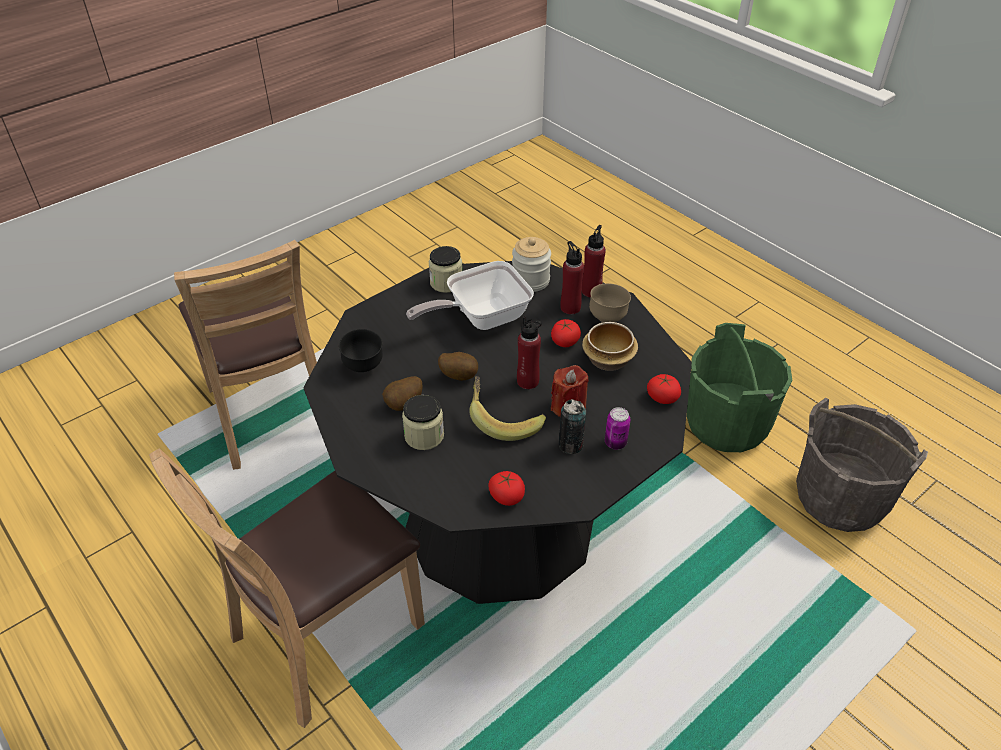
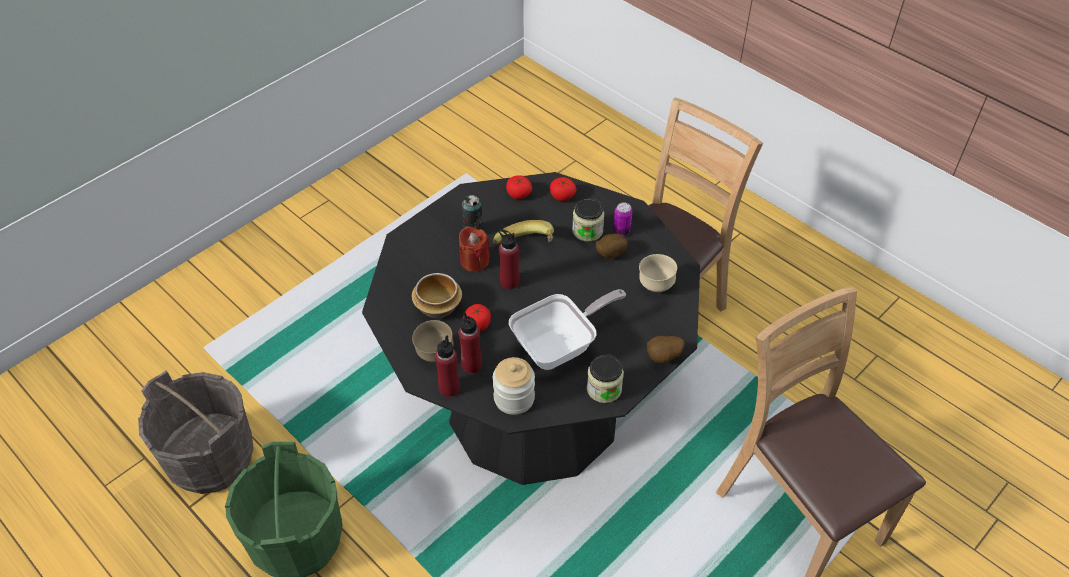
camera: 175 degrees right, 5 degrees up
black bowl [339,329,382,372] -> beige bowl [639,254,677,292]
potato [438,352,478,381] -> potato moved to [647,336,685,363]
can [605,407,631,450] -> can moved to [613,202,633,236]
tomato [647,374,681,404] -> tomato moved to [550,177,577,201]

